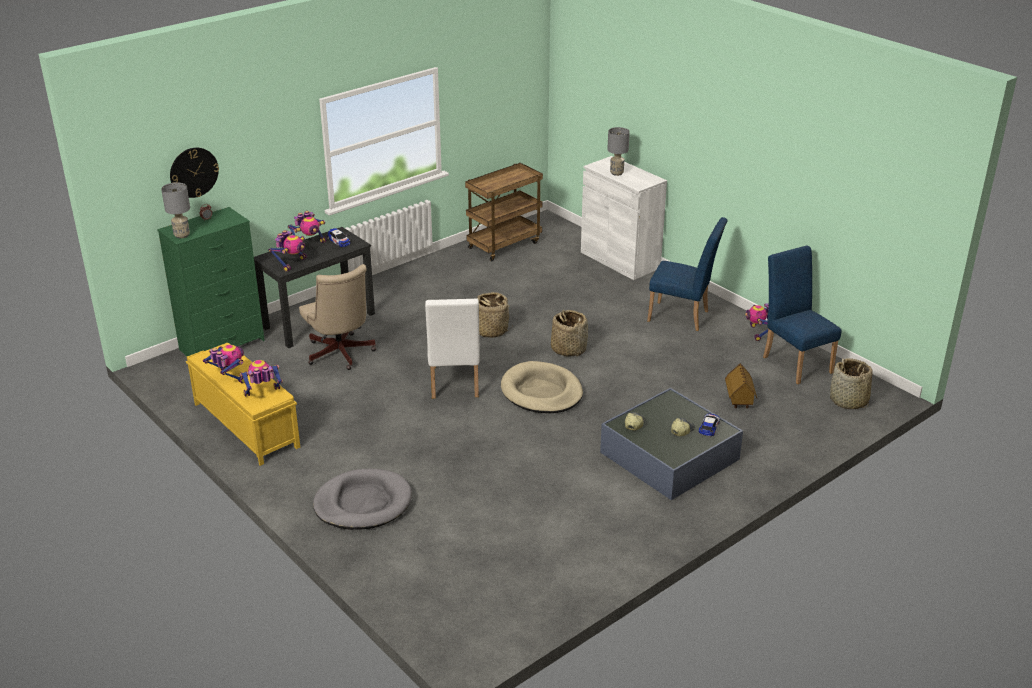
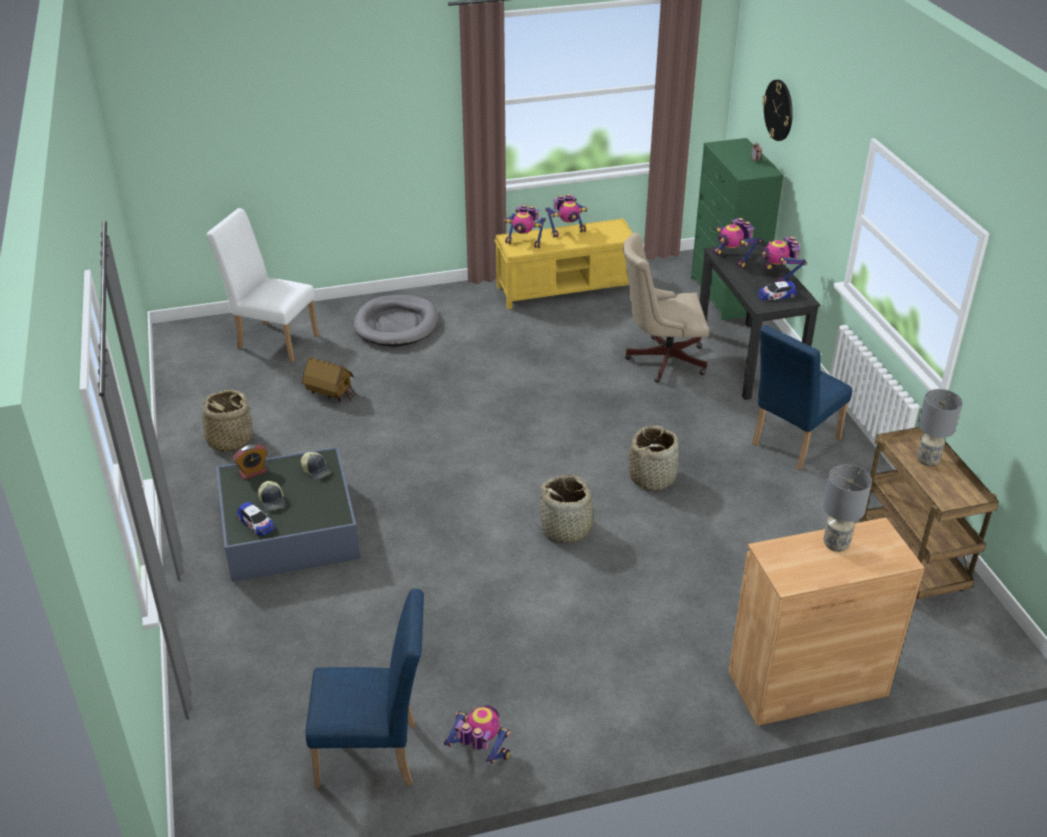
camera: 115 degrees right, 5 degrees up
grey table lamp [161,182,190,238] -> grey table lamp moved to [917,389,963,466]
toy robot [240,360,283,397] -> toy robot turned 105 degrees clockwise [504,205,546,248]
white chair [425,298,480,399] -> white chair moved to [207,208,319,362]
beige dog bed [501,361,583,413] -> none
white cabinet [581,156,667,280] -> brown cabinet [728,517,924,726]
blue chair [647,217,728,331] -> blue chair moved to [752,325,852,470]
toy house [725,363,757,408] -> toy house moved to [302,357,356,402]
basket [830,358,873,409] -> basket moved to [193,390,259,452]
none -> alarm clock [233,444,268,480]

